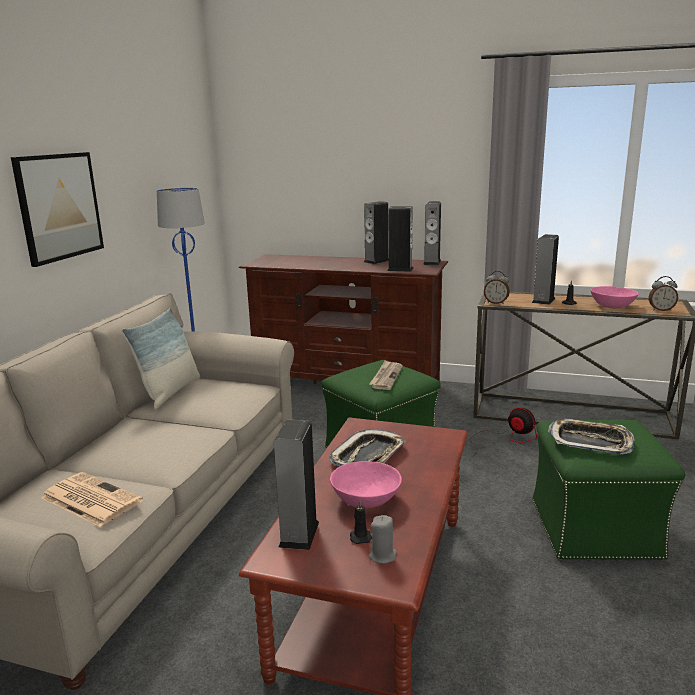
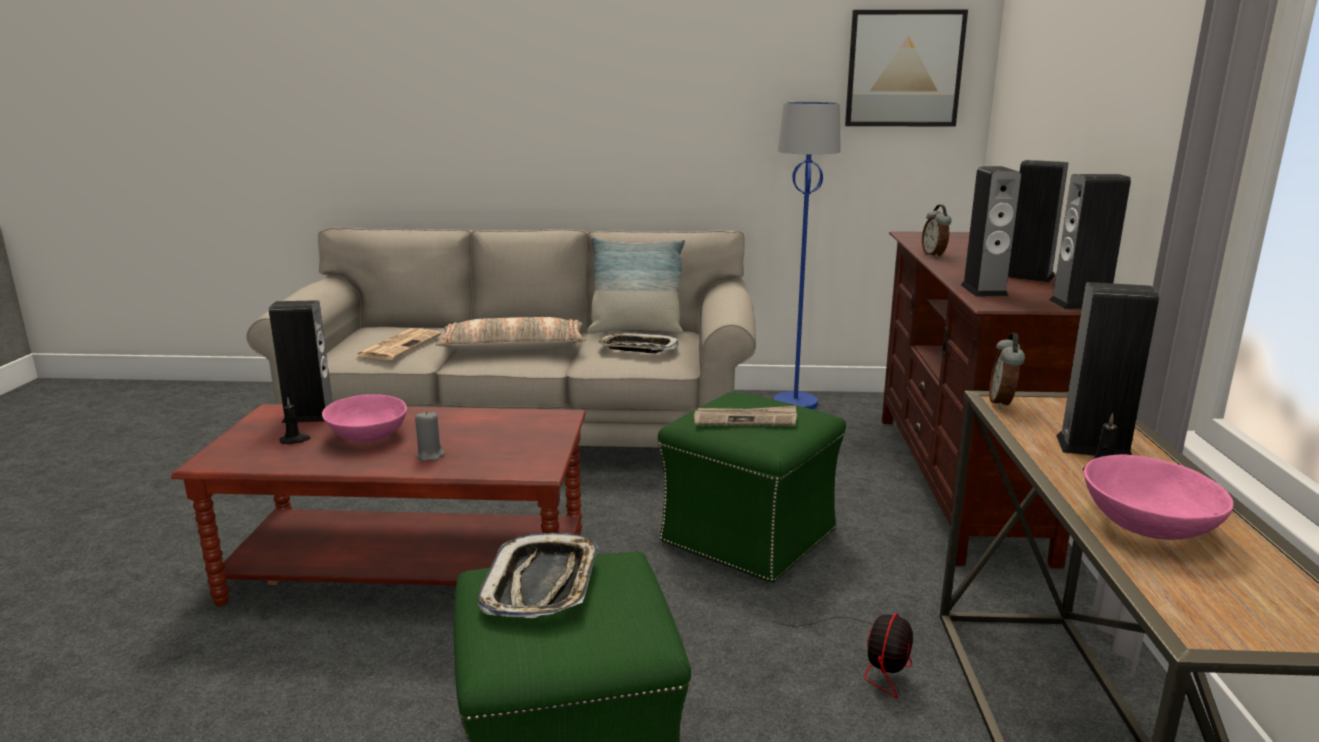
camera: 75 degrees right, 0 degrees up
picture [11,152,104,267] -> picture moved to [845,10,968,127]
tray [329,429,405,466] -> tray moved to [597,332,678,353]
grey candle [369,515,397,564] -> grey candle moved to [415,411,445,461]
alarm clock [649,276,678,311] -> alarm clock moved to [922,205,952,258]
none -> pillow [435,317,586,353]

